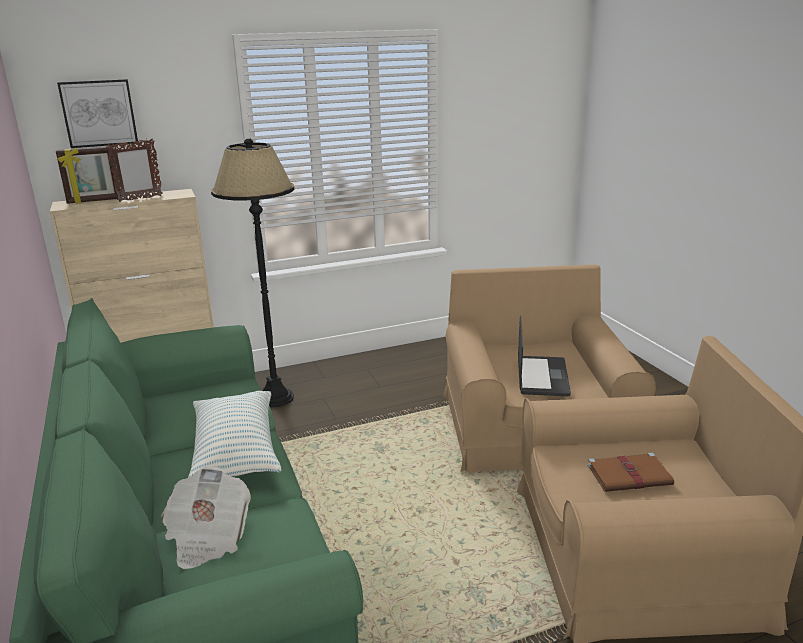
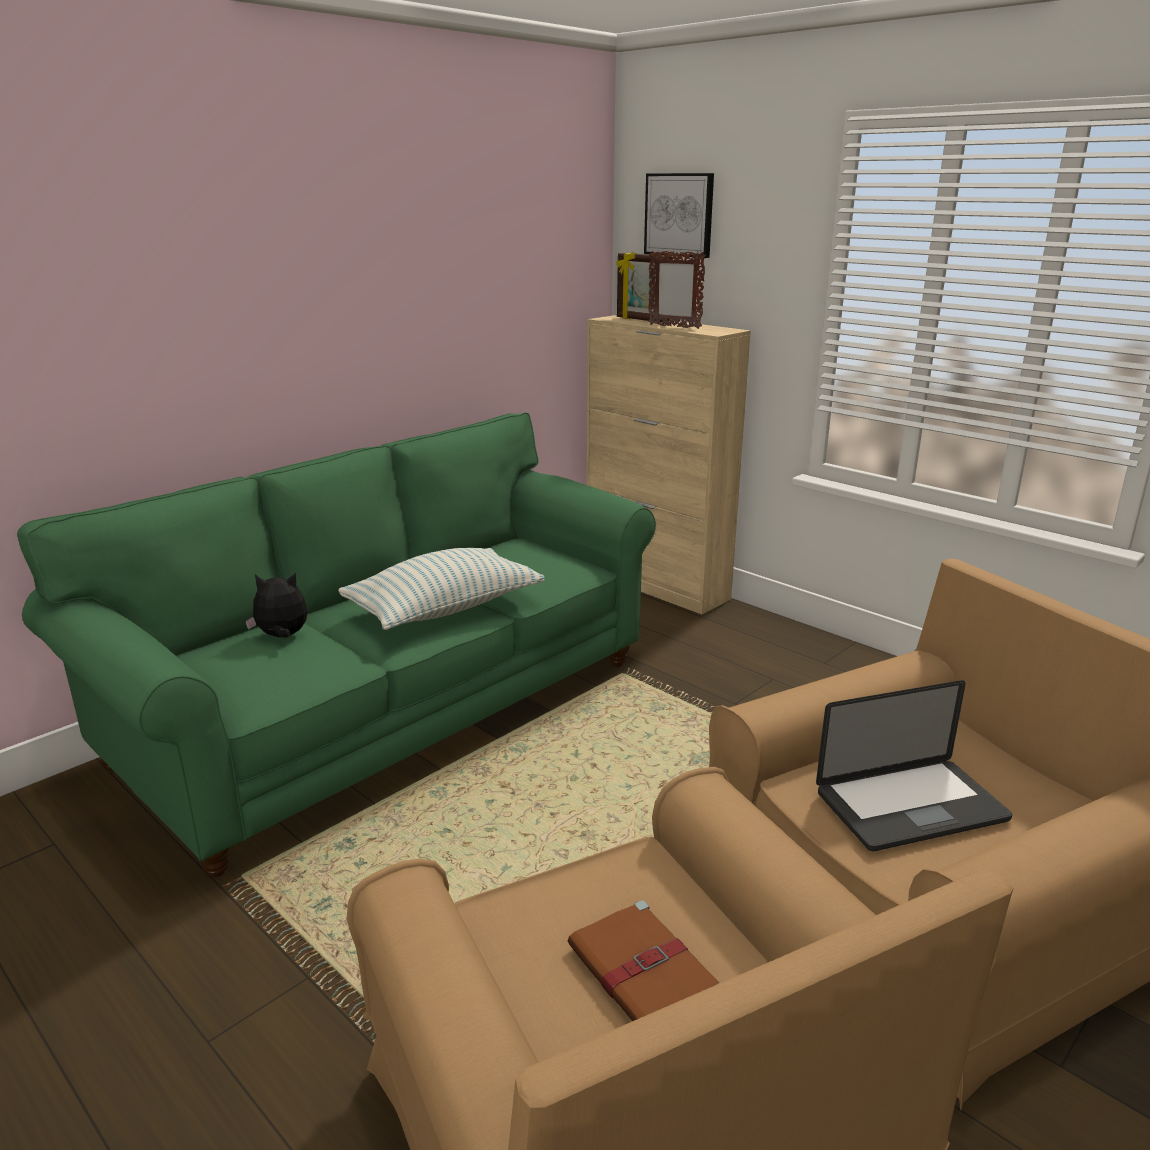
camera: 65 degrees right, 0 degrees up
newspaper [161,466,251,569] -> plush toy [245,572,307,638]
black floor lamp [211,138,294,407] -> none

